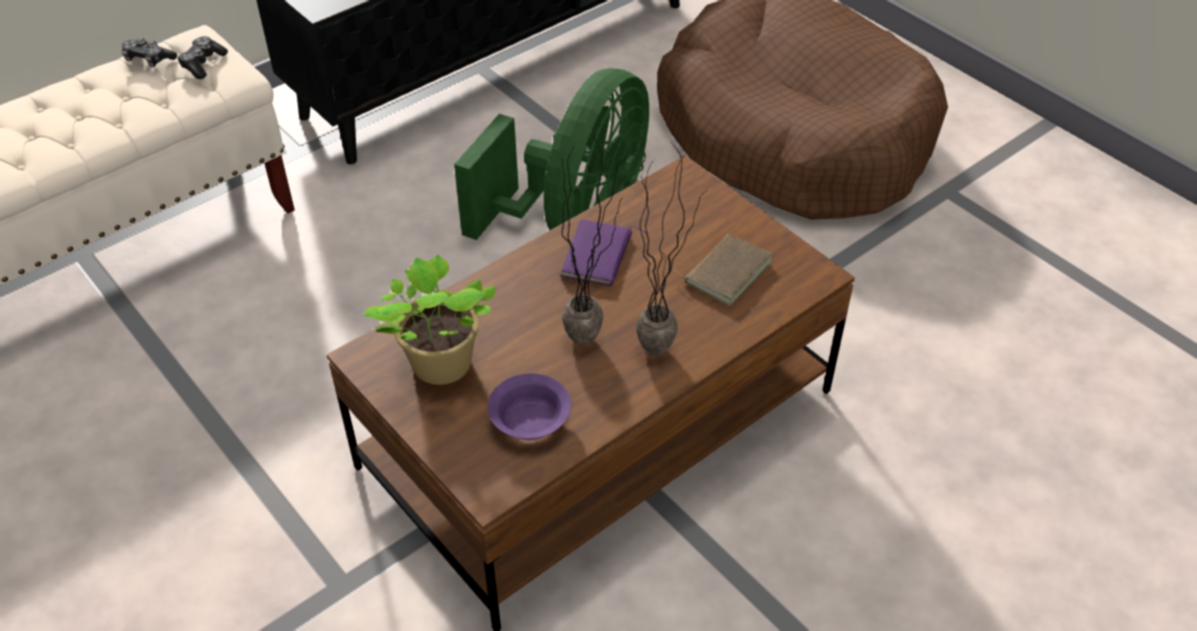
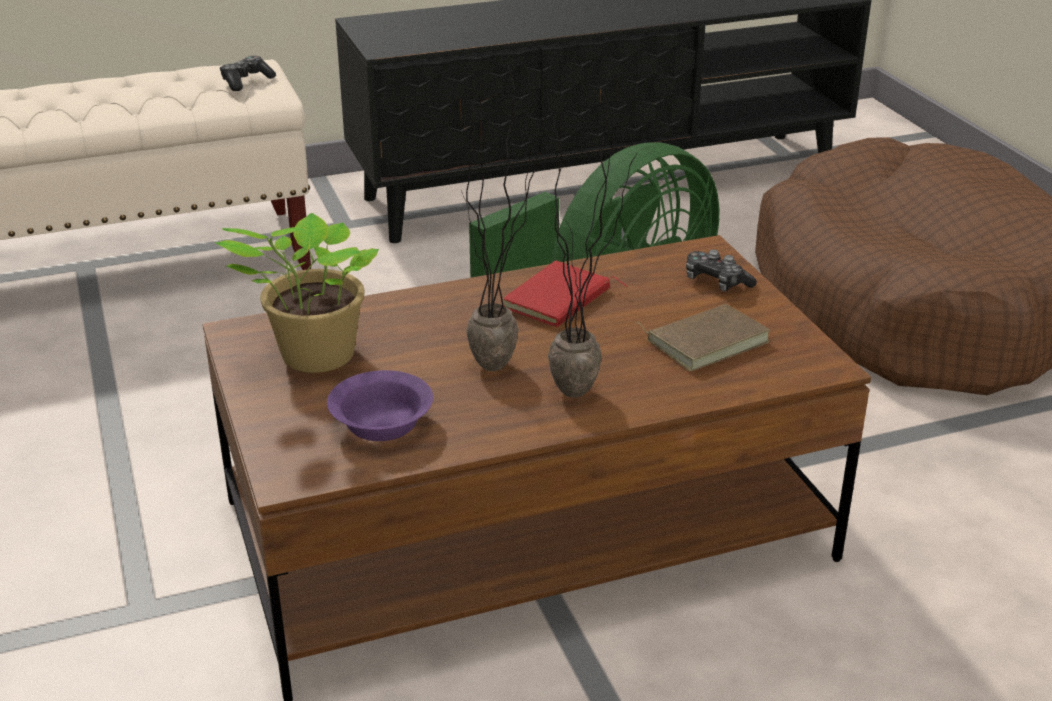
camera: 20 degrees right, 15 degrees down
game controller [121,37,177,67] -> game controller moved to [686,249,757,291]
purple book [560,219,646,287] -> red book [503,261,628,327]

